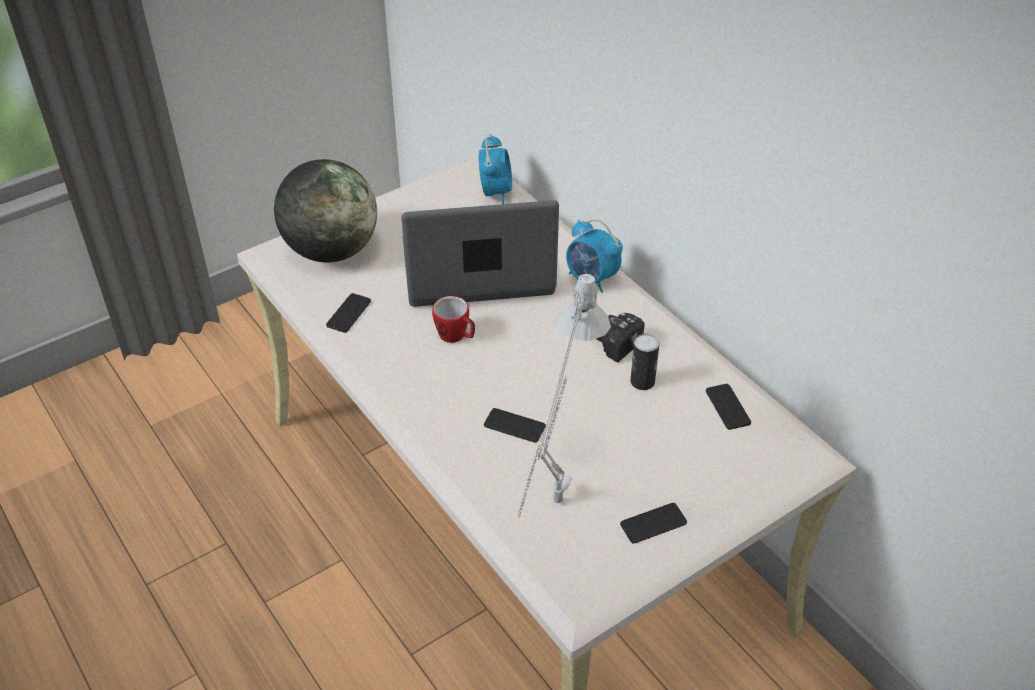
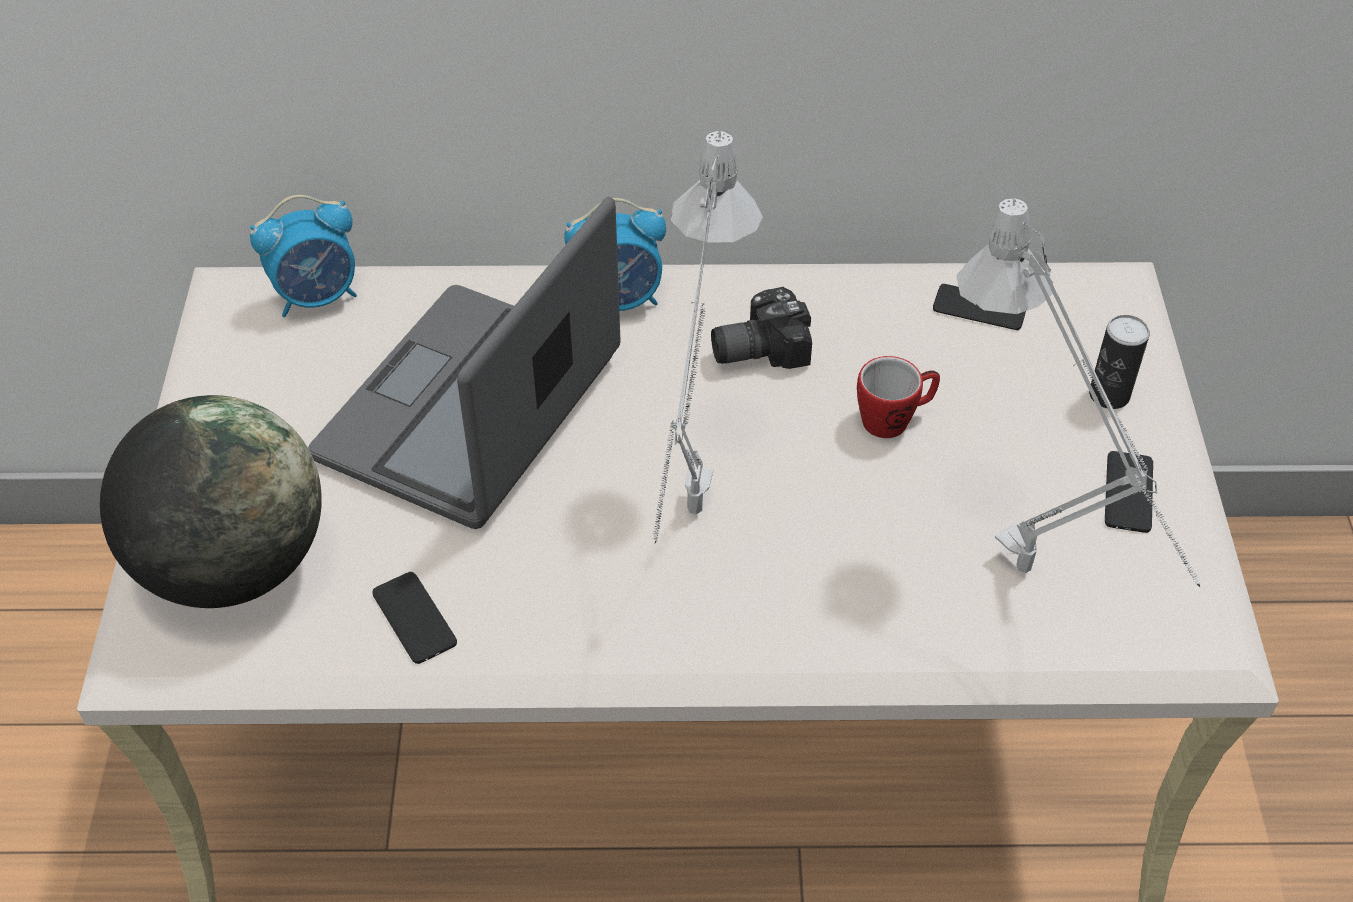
camera: 55 degrees left, 5 degrees up
mug [432,296,475,343] -> mug moved to [857,356,940,438]
alarm clock [479,134,512,204] -> alarm clock turned 120 degrees clockwise [250,195,357,317]
phone [484,408,546,443] -> none
can [630,333,660,390] -> can moved to [1089,315,1150,409]
none -> grey table lamp [652,131,763,545]

